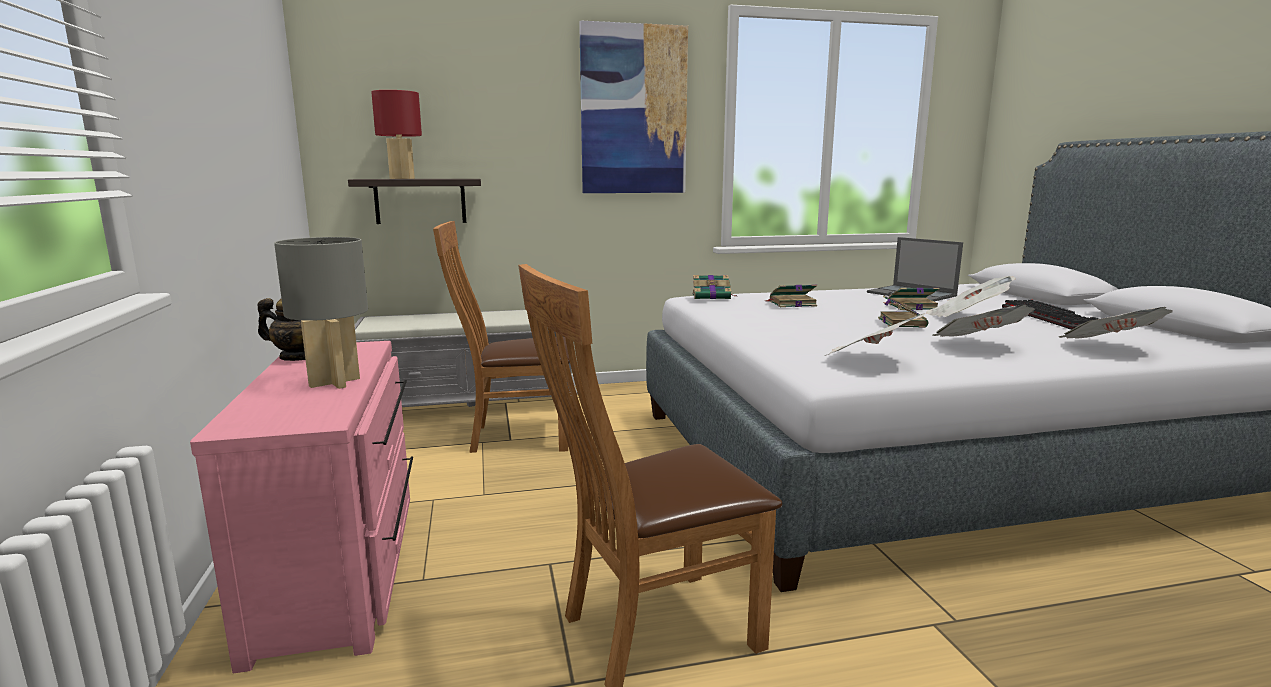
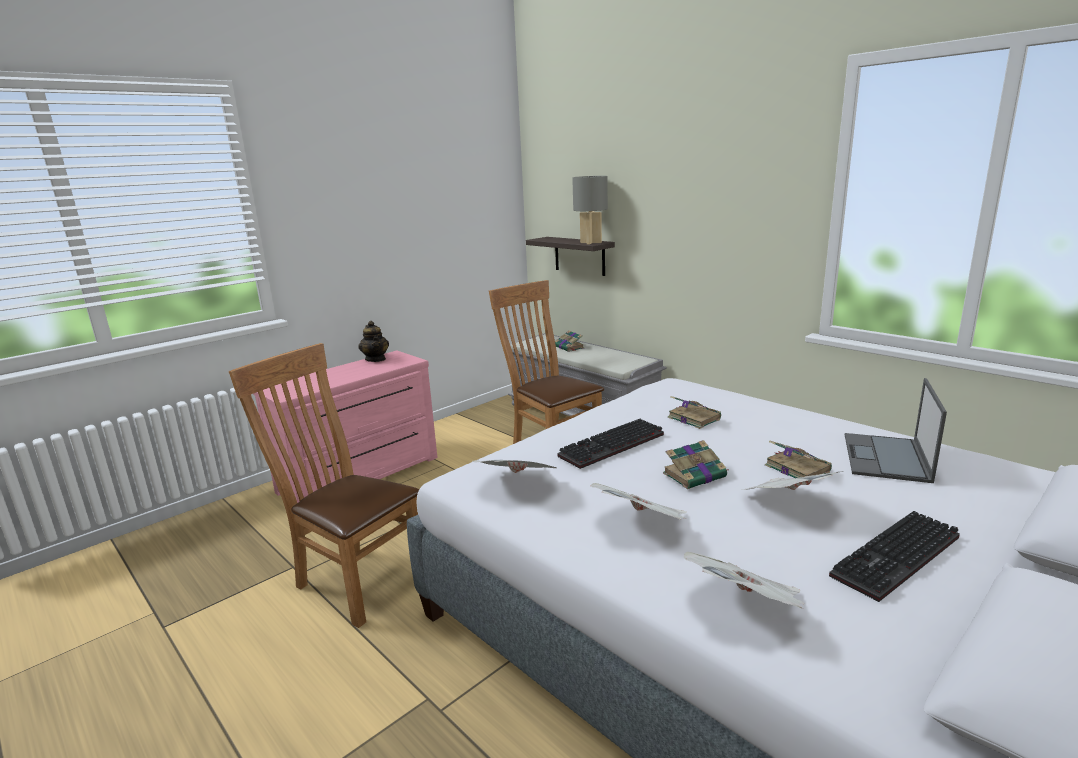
camera: 60 degrees right, 5 degrees up
grey table lamp [274,237,368,389] -> grey table lamp moved to [572,176,608,244]
red table lamp [371,90,422,179] -> none
picture [579,20,688,193] -> none
book [692,275,737,299] -> book moved to [555,331,585,352]
none -> keyboard [557,419,664,469]

